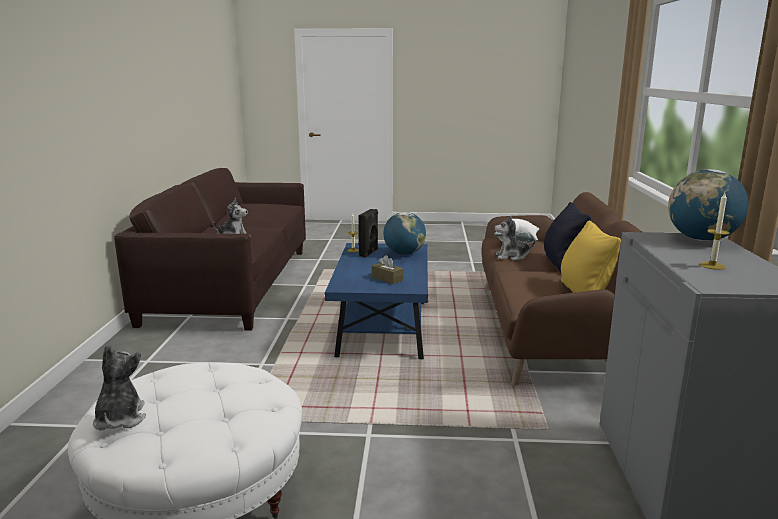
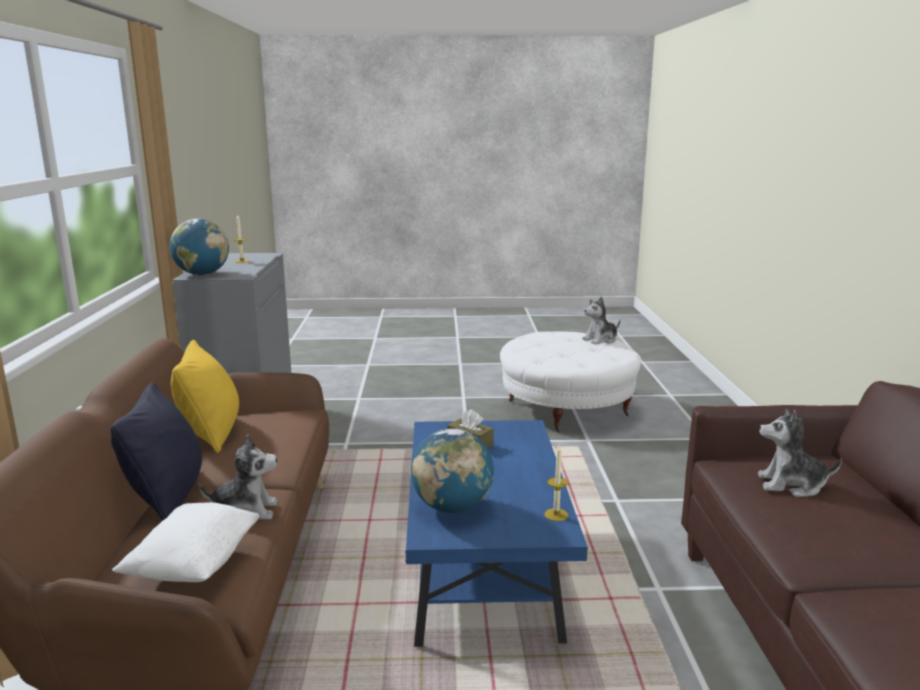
camera: 175 degrees right, 0 degrees up
plush toy [93,345,146,431] -> plush toy turned 75 degrees clockwise [582,297,620,345]
black speaker [359,209,378,258] -> none

